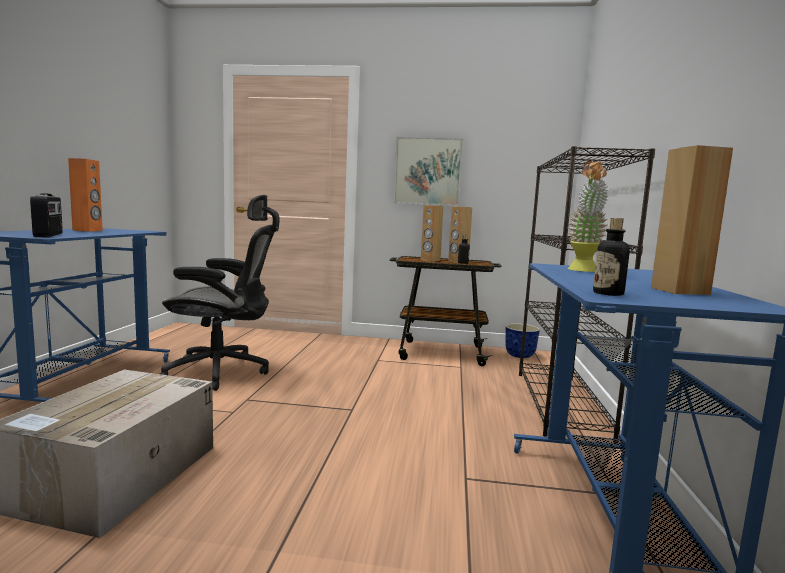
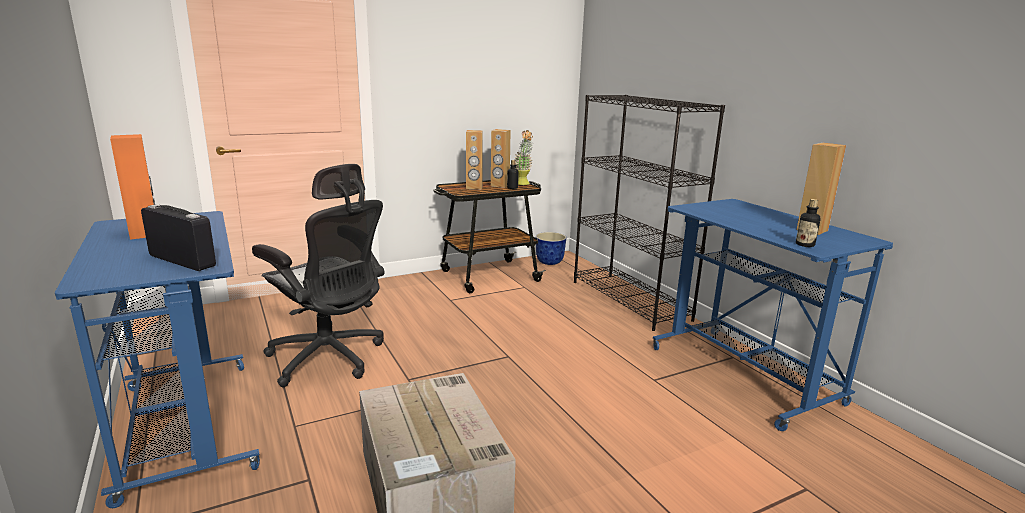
camera: 35 degrees left, 10 degrees up
office chair [159,195,280,391] -> office chair turned 75 degrees clockwise [252,164,385,387]
picture [394,137,463,206] -> none
potted plant [568,161,609,272] -> potted plant moved to [514,130,533,185]

